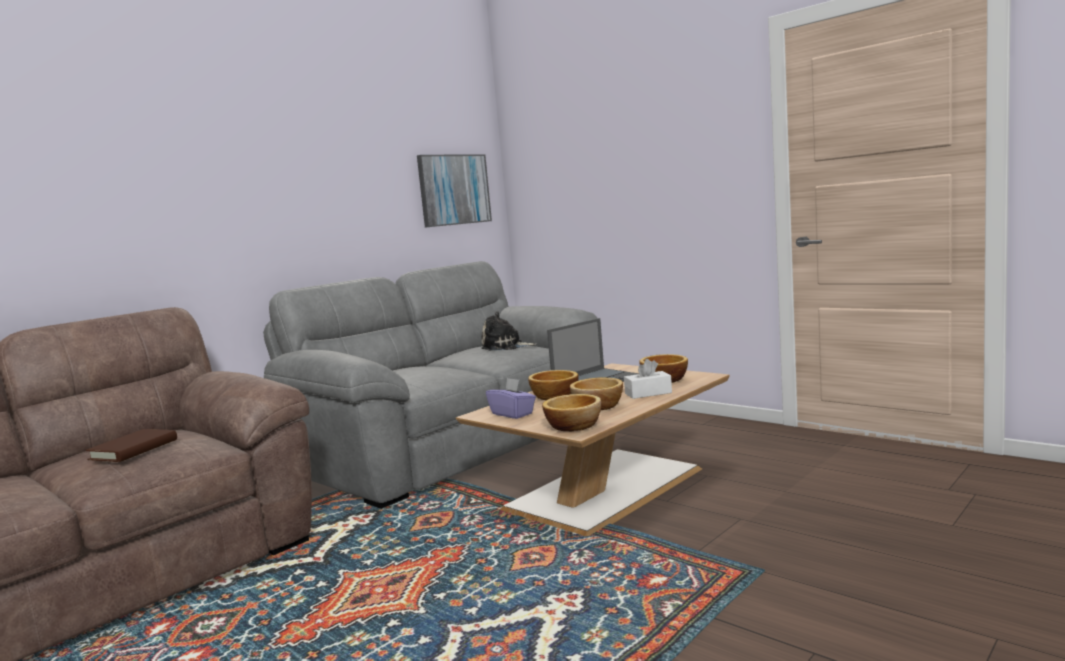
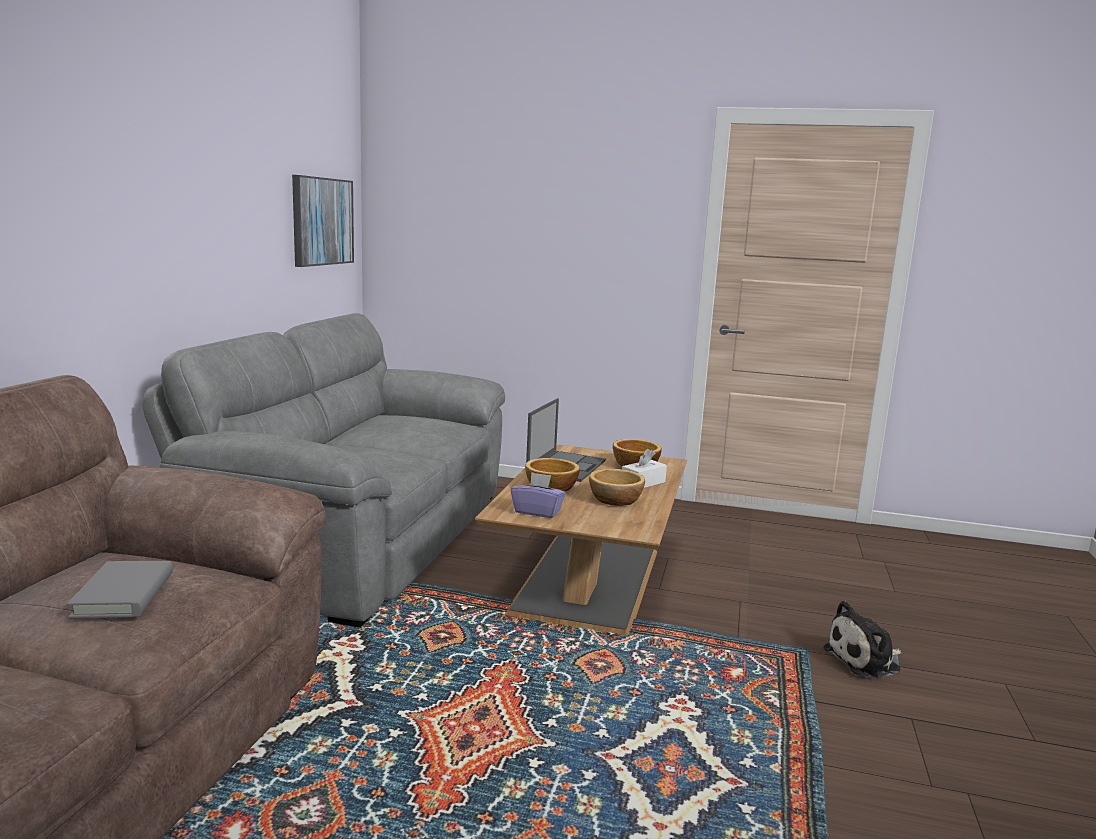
camera: 30 degrees left, 5 degrees up
brown book [86,429,177,462] -> grey book [67,561,173,618]
plush toy [481,311,536,351] -> plush toy moved to [823,601,902,679]
bowl [542,394,601,432] -> none

